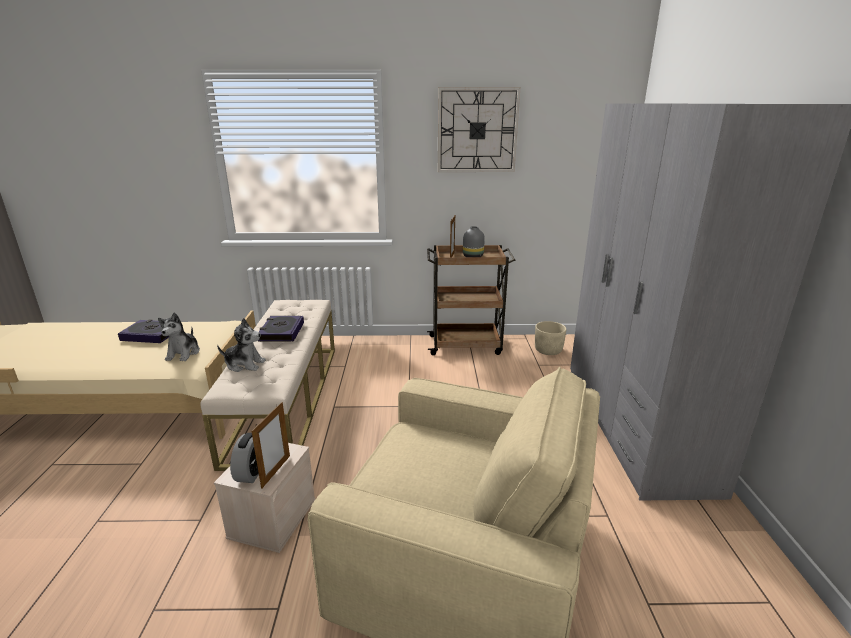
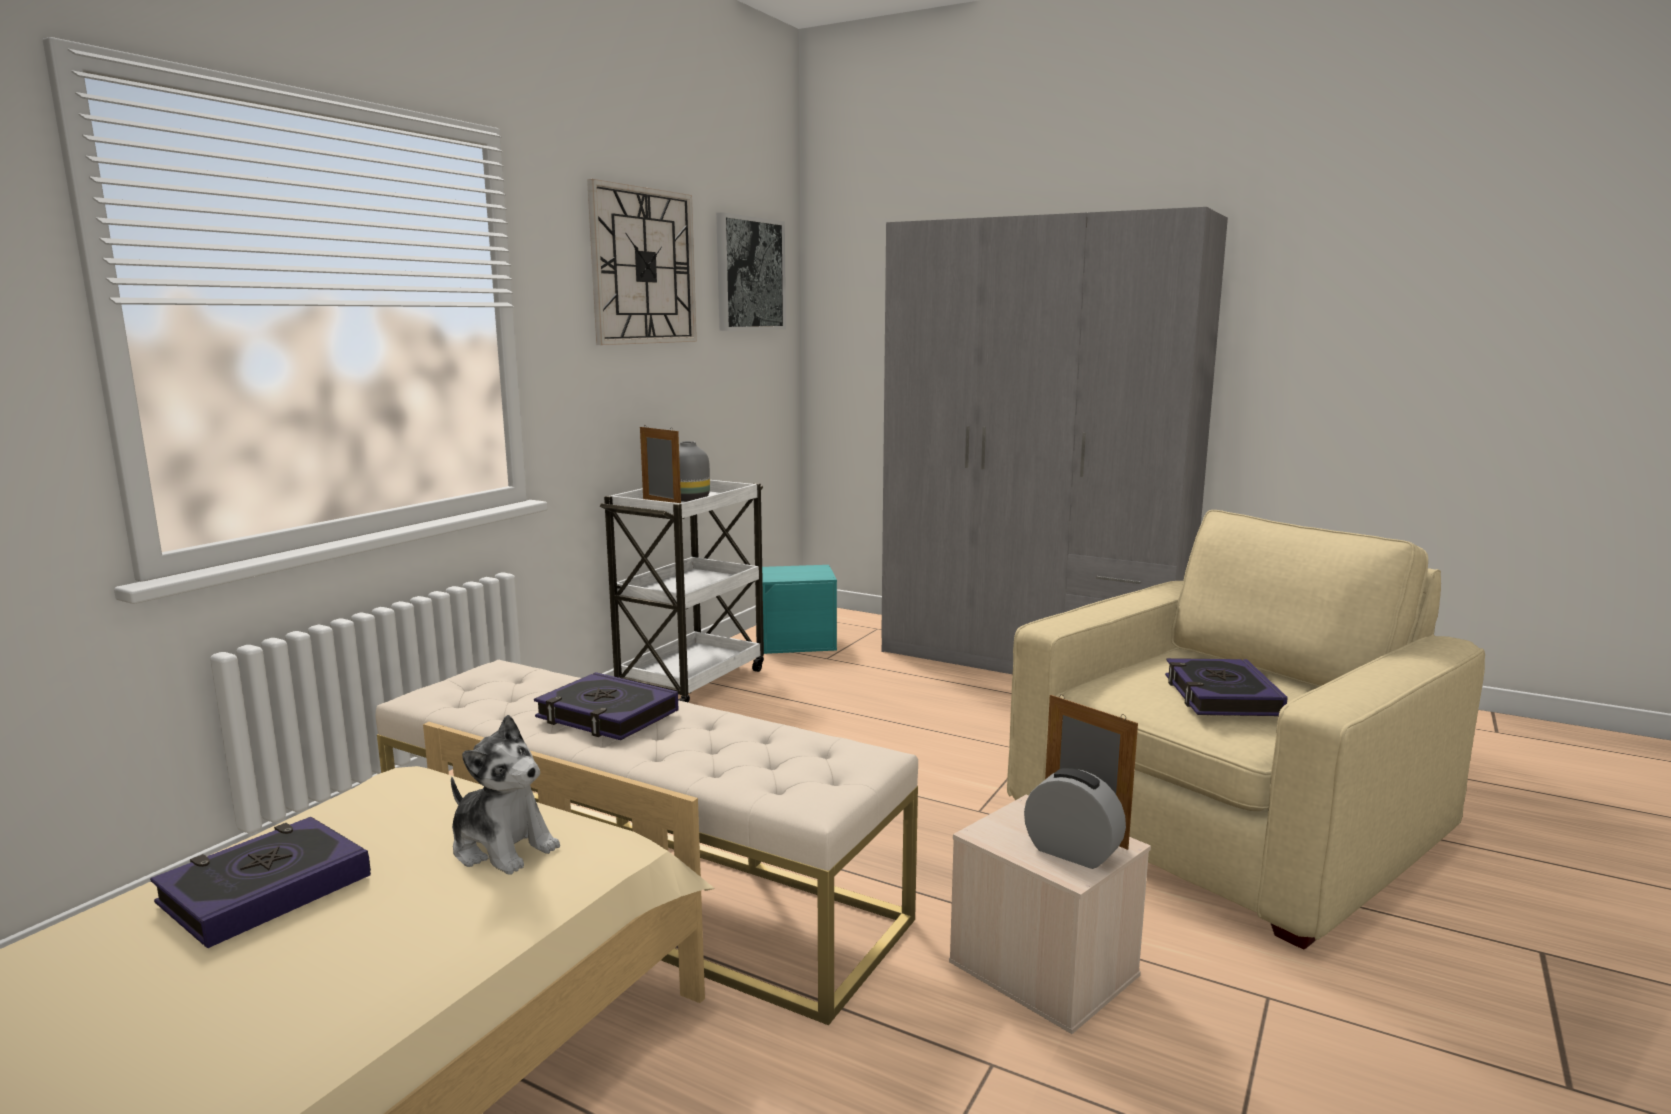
camera: 60 degrees left, 10 degrees down
plush toy [217,318,266,372] -> none
brown cart [427,245,515,355] -> white cart [600,480,764,703]
beige planter [535,321,567,355] -> turquoise storage box [762,565,837,654]
none -> picture [716,212,786,331]
none -> book [1165,658,1288,716]

